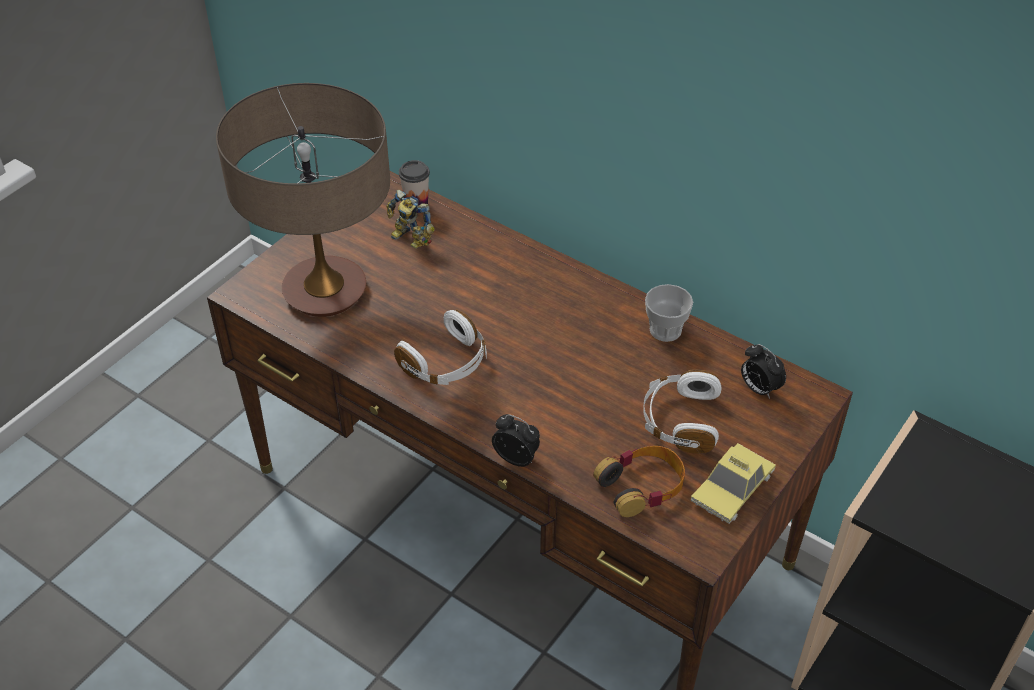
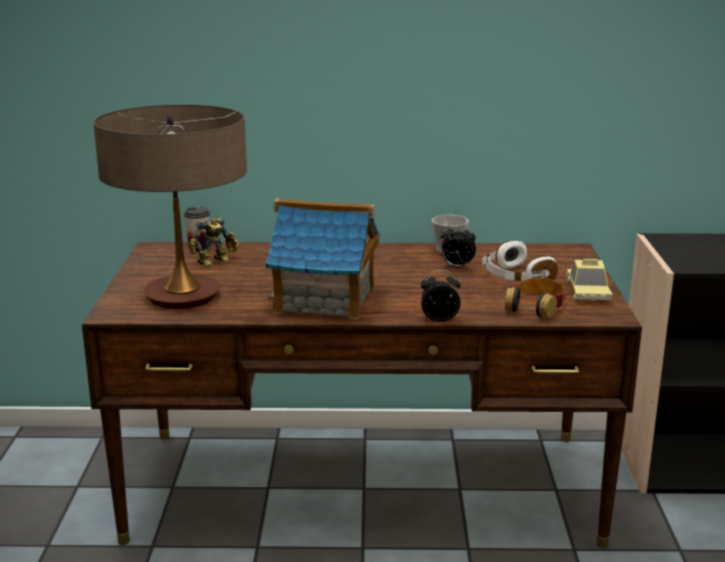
camera: 35 degrees left, 25 degrees down
toy robot [386,190,435,249] -> toy robot turned 45 degrees counterclockwise [189,218,239,267]
white headphones [394,309,487,385] -> toy house [266,199,380,320]
alarm clock [741,344,786,399] -> alarm clock moved to [441,224,476,268]

